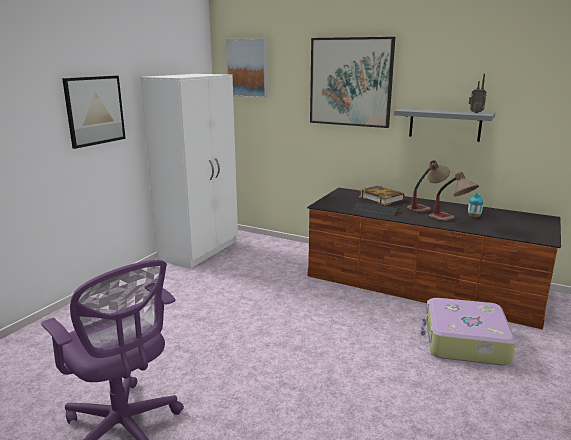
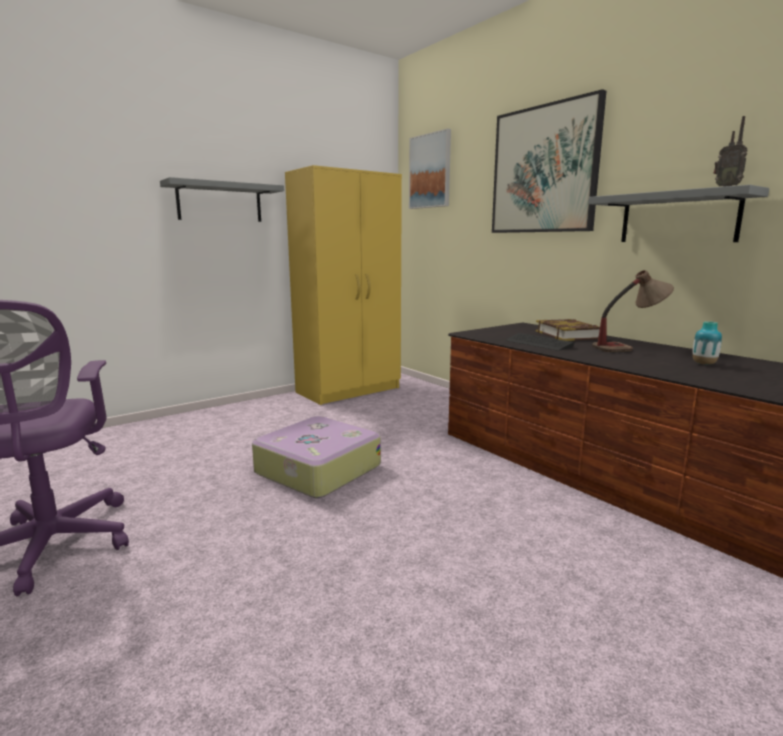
camera: 25 degrees right, 5 degrees down
picture [62,76,126,149] -> grey shelf [160,177,284,222]
white wardrobe [140,74,238,269] -> yellow wardrobe [285,165,402,405]
suitcase [421,298,516,366] -> suitcase moved to [252,416,381,498]
table lamp [429,172,479,222] -> none

